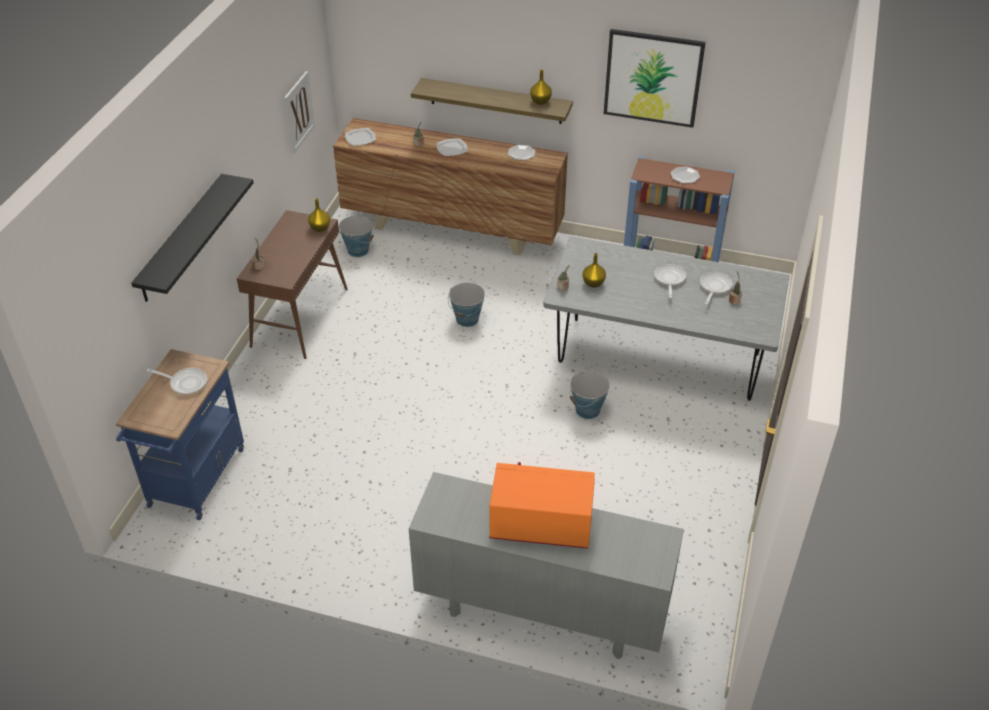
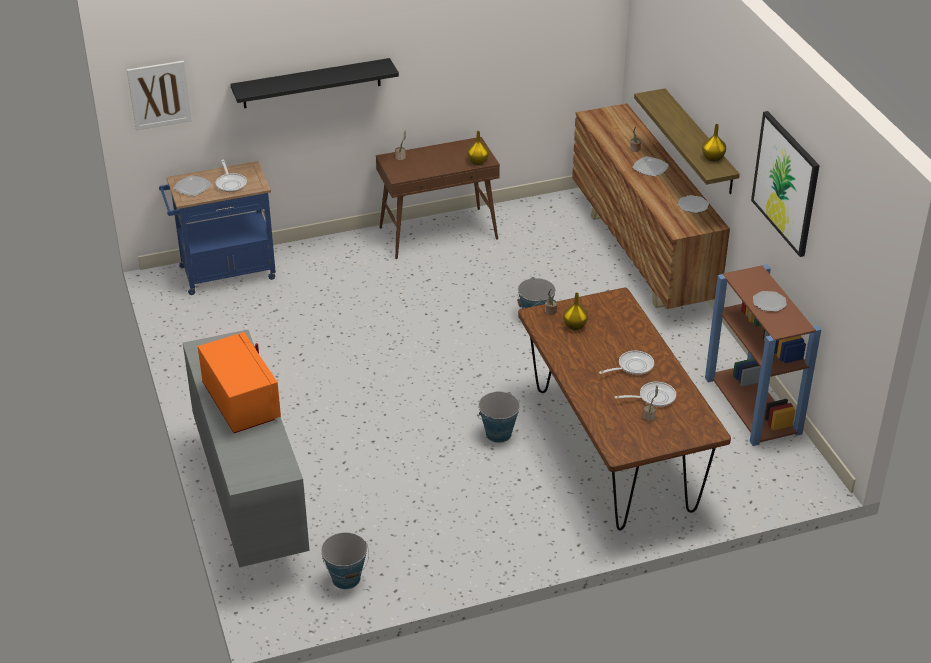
camera: 55 degrees right, 5 degrees down
picture [284,71,315,154] -> picture moved to [127,61,191,130]
bucket [339,215,374,257] -> bucket moved to [321,532,369,589]
plate [345,128,376,146] -> plate moved to [174,175,212,196]
grey dining table [543,236,790,401] -> brown dining table [518,288,731,530]

